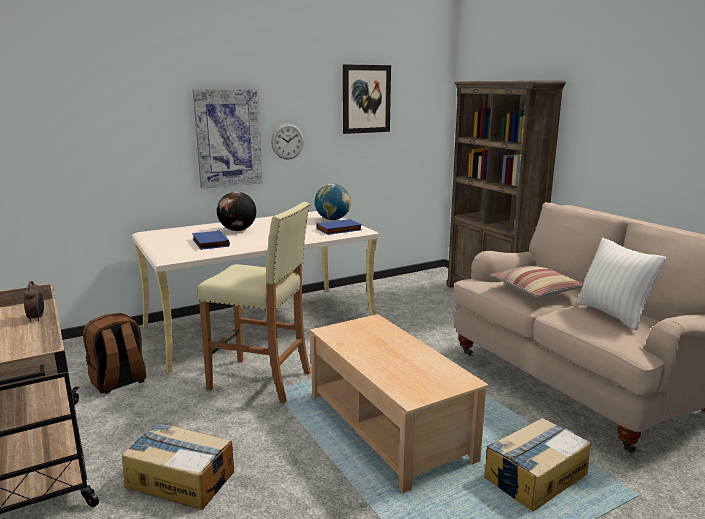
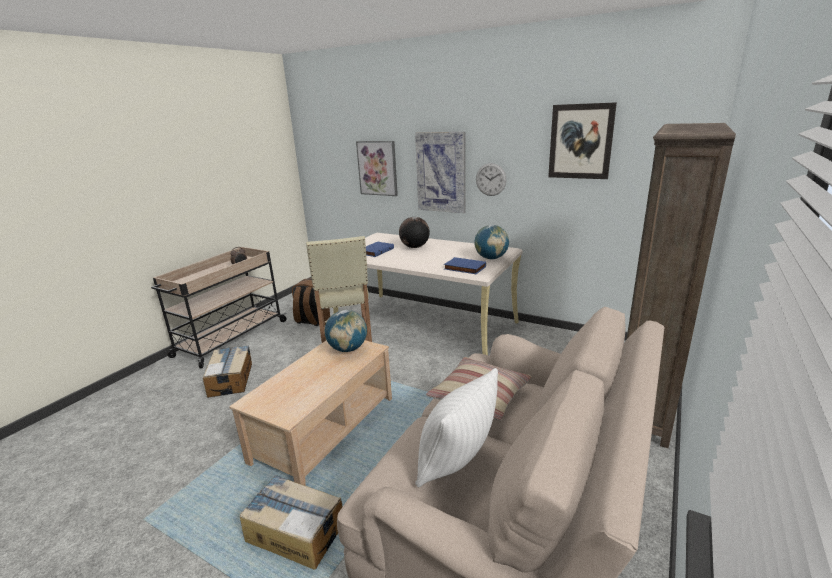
camera: 60 degrees right, 5 degrees up
none -> globe [325,310,367,352]
none -> picture [356,141,398,196]

